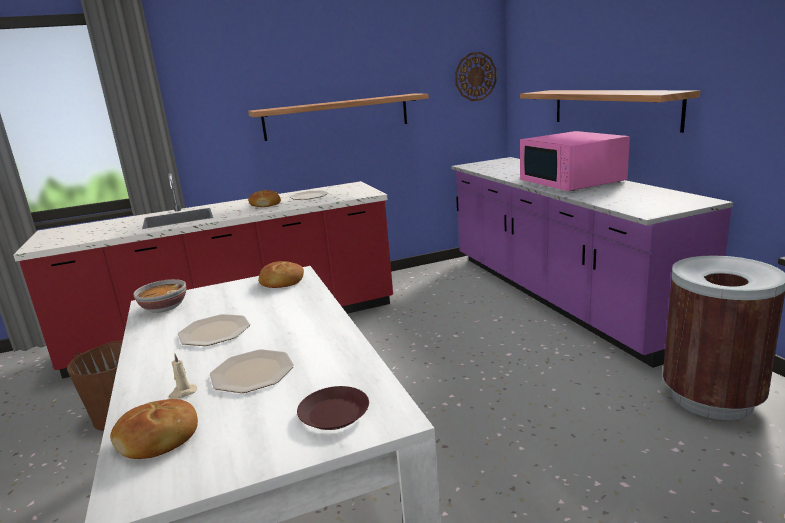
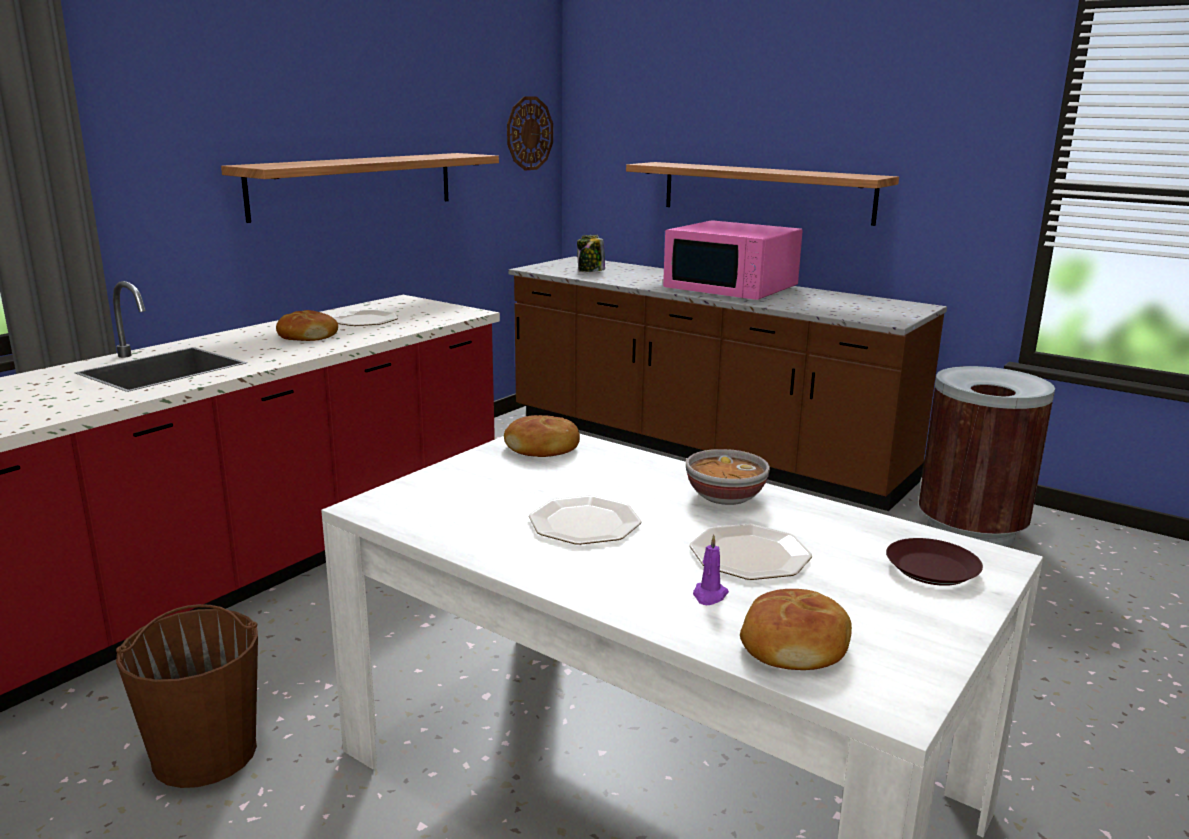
camera: 35 degrees left, 0 degrees up
bowl [133,279,186,313] -> bowl moved to [686,449,770,505]
beige candle [169,353,197,399] -> purple candle [693,534,729,605]
purple counter [451,157,733,368] -> brown counter [508,256,947,511]
none -> jar [577,235,605,272]

